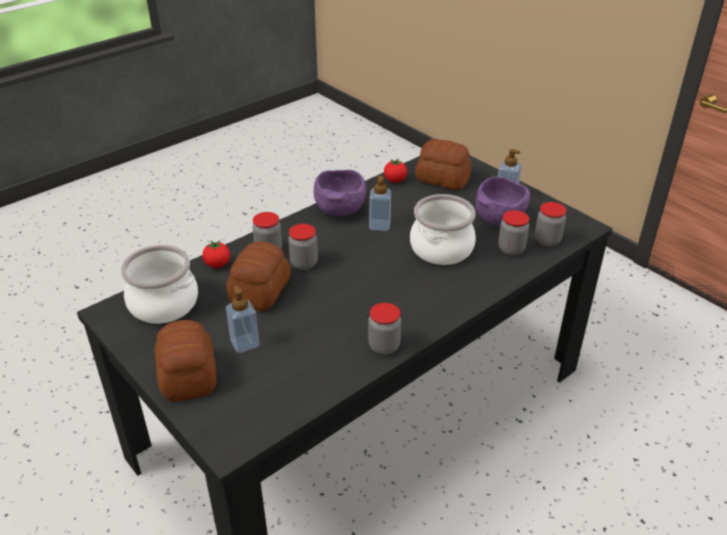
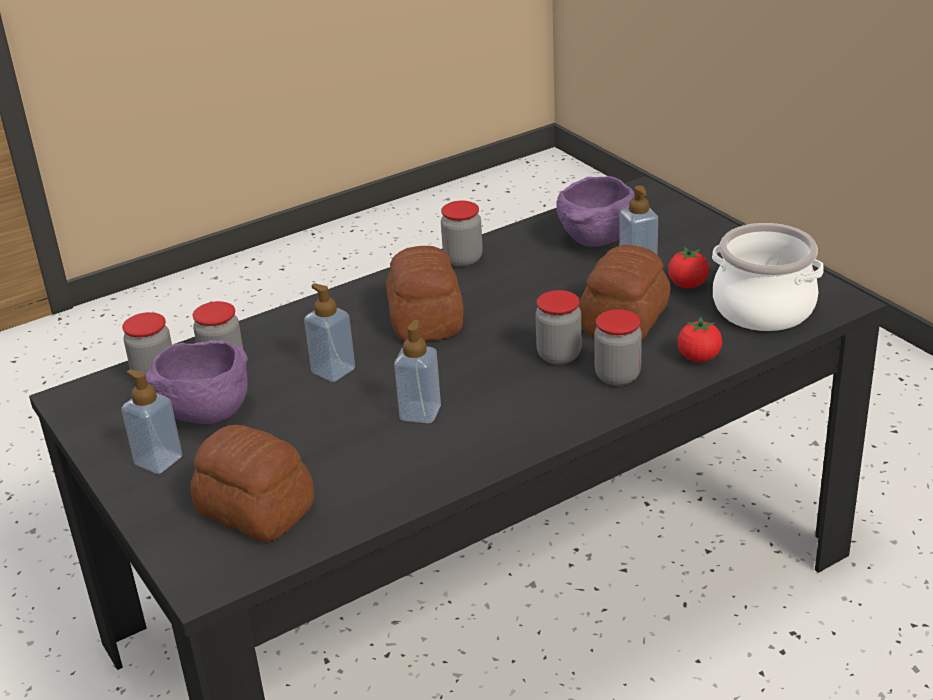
camera: 170 degrees left, 5 degrees down
bread [155,320,217,402] -> bread moved to [386,246,463,341]
purple bowl [314,170,366,216] -> purple bowl moved to [556,176,635,247]
tomato [384,159,407,183] -> tomato moved to [668,247,709,288]
cooking pot [410,194,476,265] -> soap dispenser [304,283,355,382]

